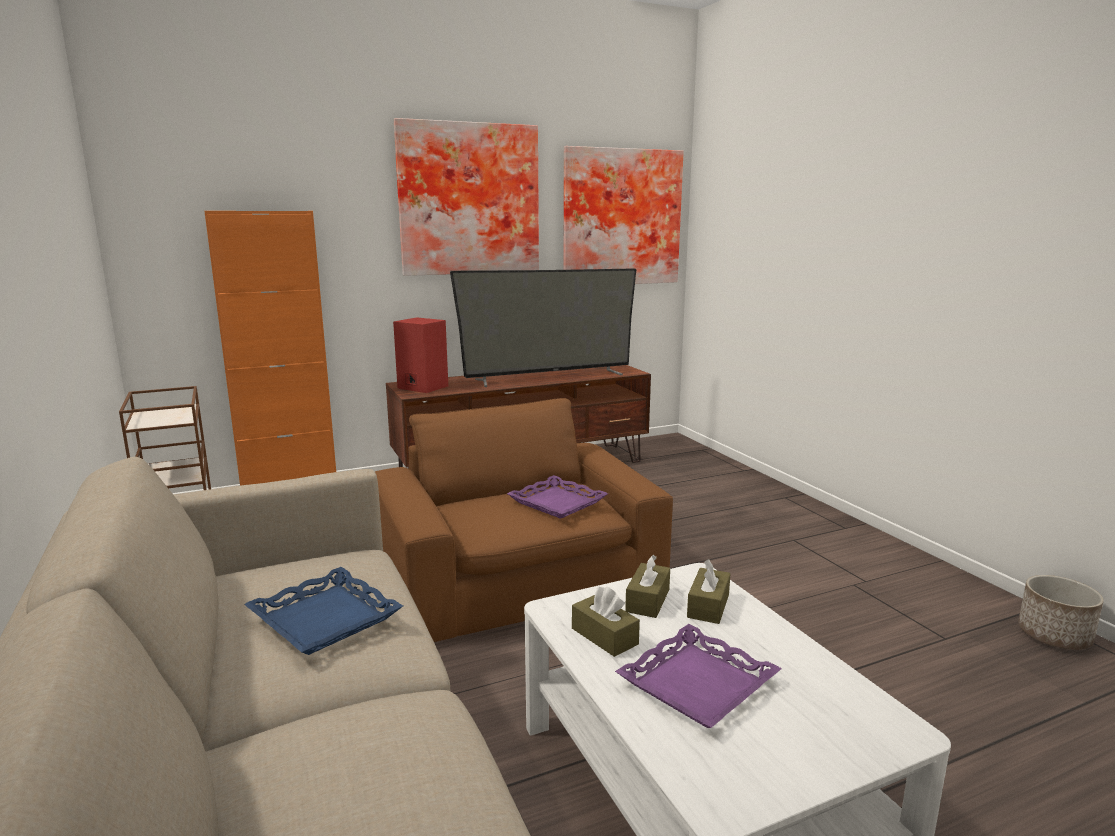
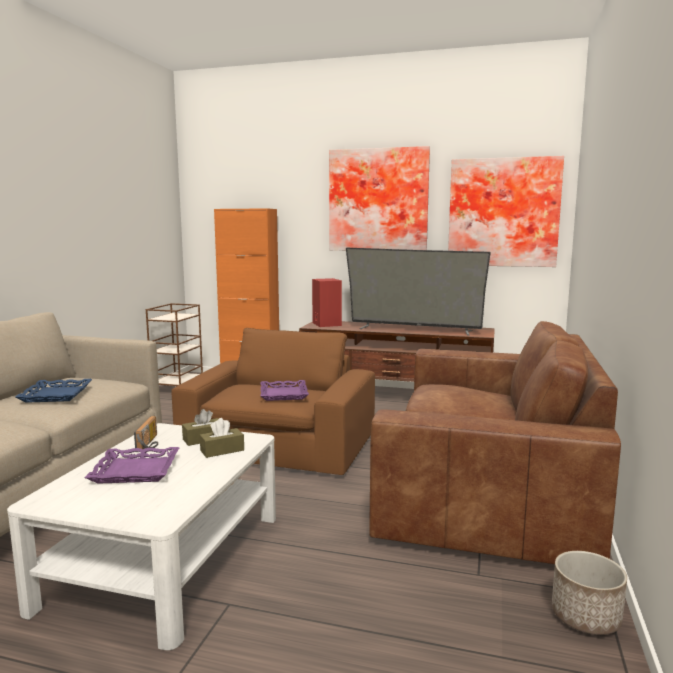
camera: 40 degrees right, 5 degrees down
brown tissue box [572,586,640,657] -> radio [134,416,158,449]
none -> brown sofa [369,321,621,564]

